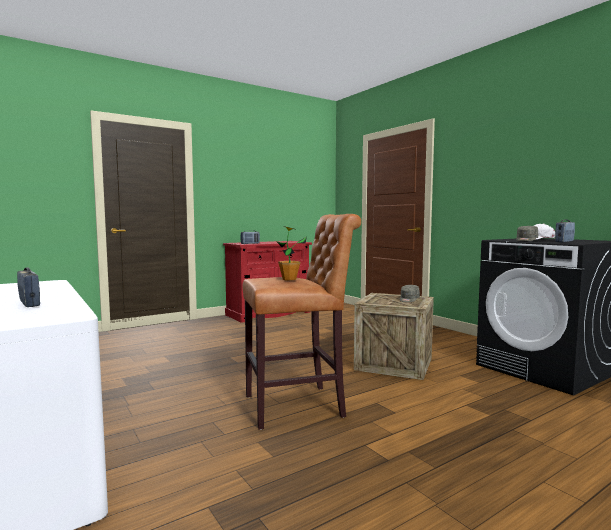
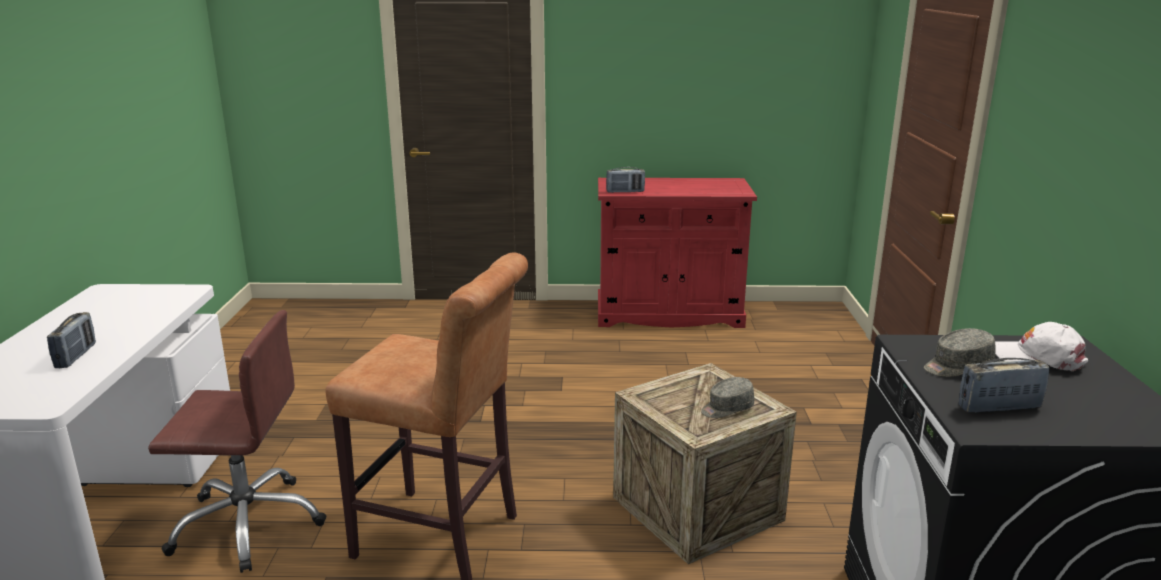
camera: 35 degrees right, 15 degrees up
potted plant [276,226,307,281] -> none
none -> brown office chair [148,310,327,573]

